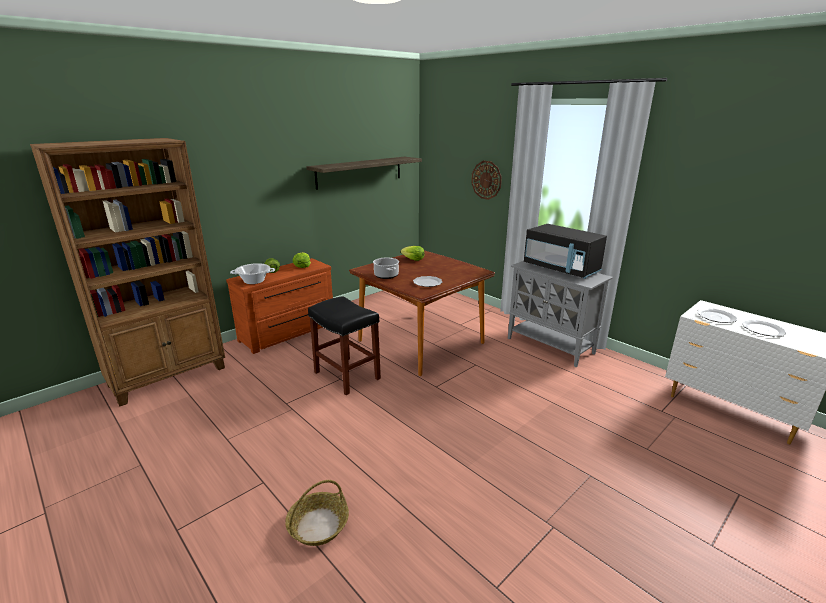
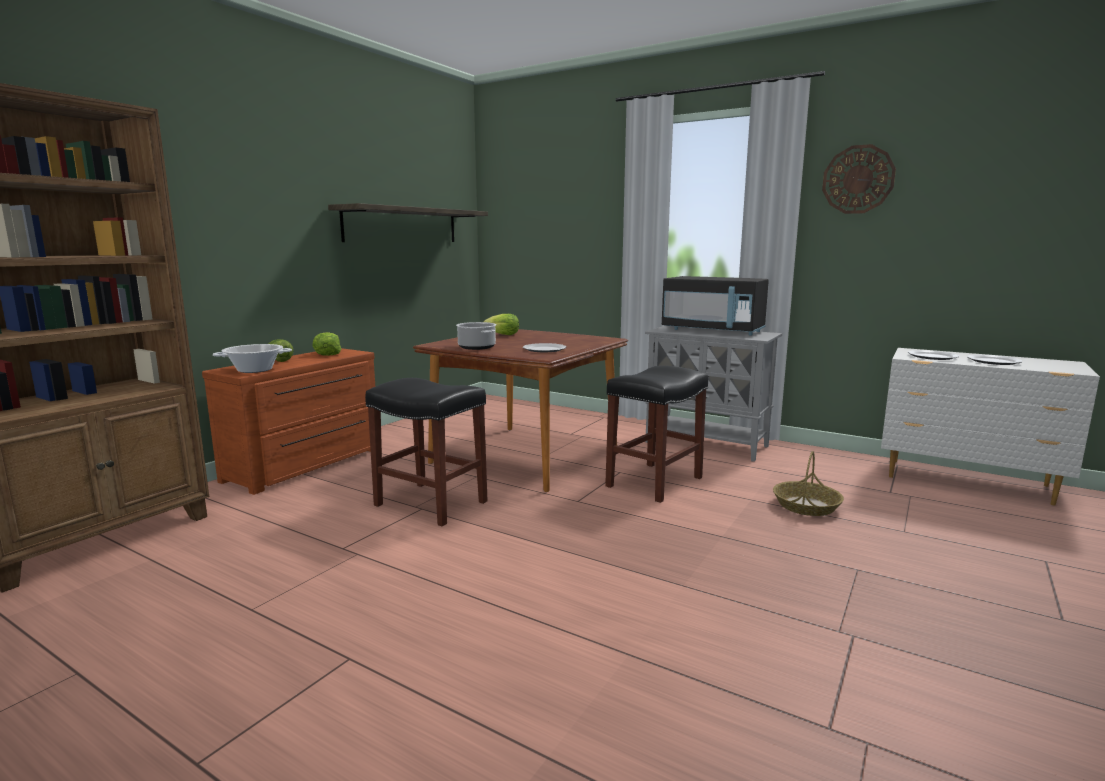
camera: 15 degrees left, 10 degrees down
basket [285,480,349,546] -> basket moved to [773,451,844,516]
wall clock [471,161,502,200] -> wall clock moved to [822,144,896,214]
none -> black stool [605,366,708,503]

